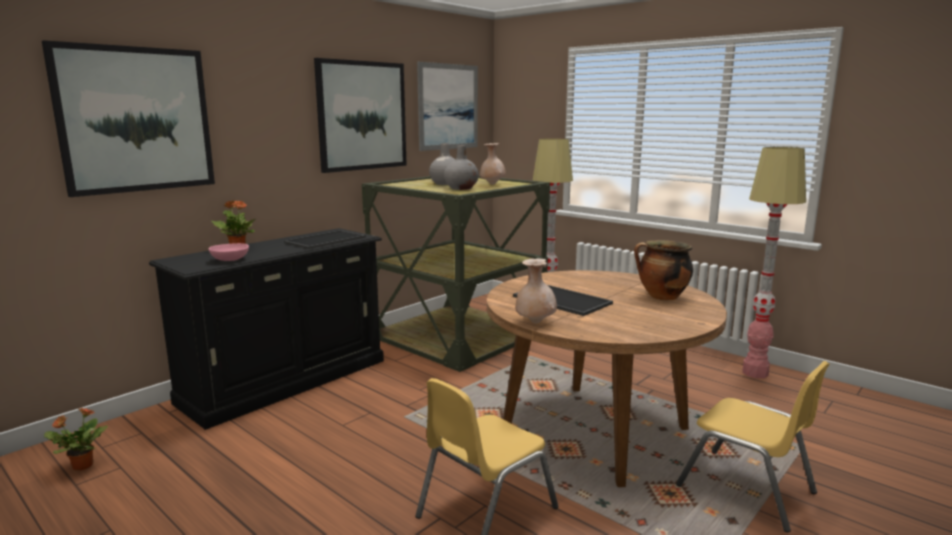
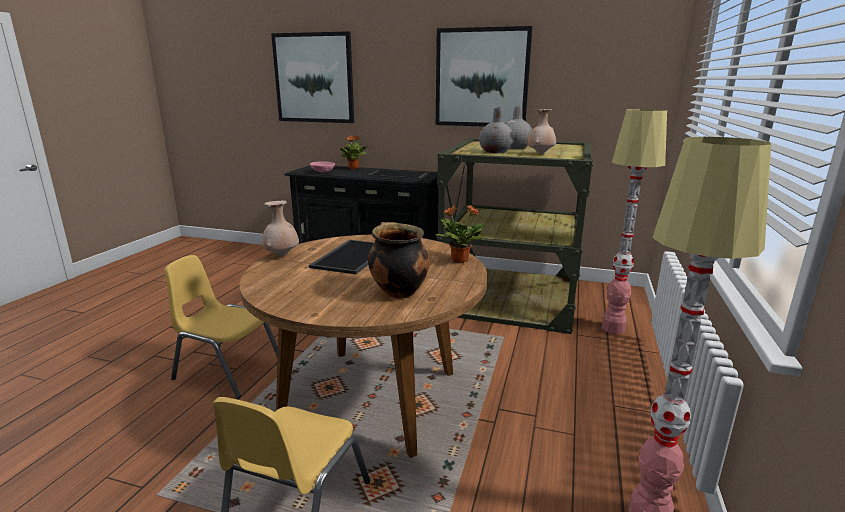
camera: 65 degrees right, 5 degrees up
potted plant [44,407,108,471] -> potted plant moved to [436,205,485,263]
picture [417,62,478,151] -> none

